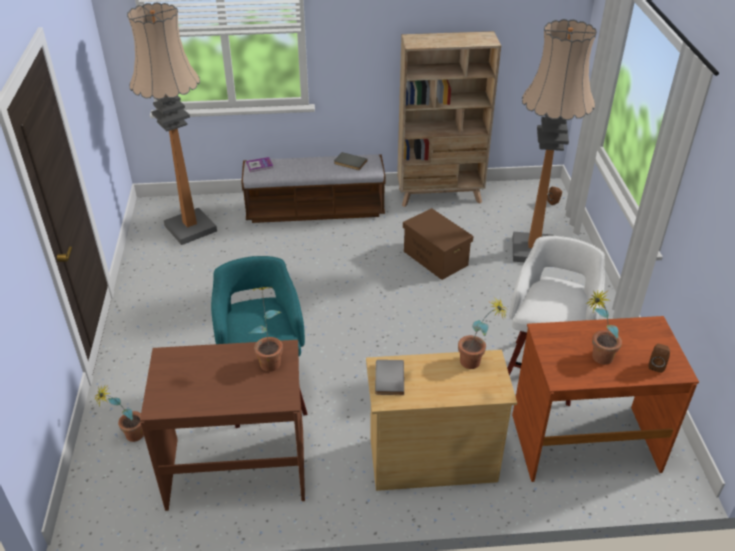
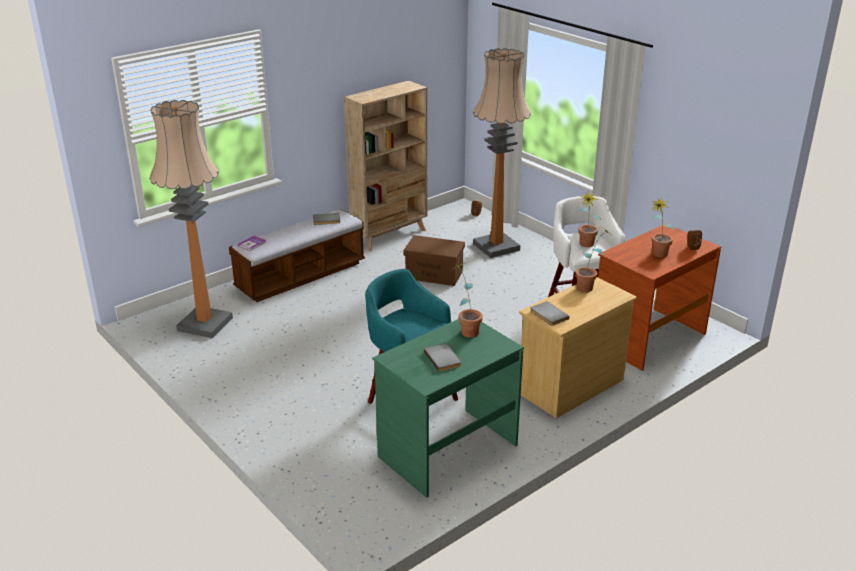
camera: 35 degrees left, 10 degrees down
potted plant [94,384,144,442] -> potted plant moved to [577,191,601,247]
brown desk [140,340,305,511] -> green desk [372,319,524,498]
none -> grey book [424,343,461,372]

